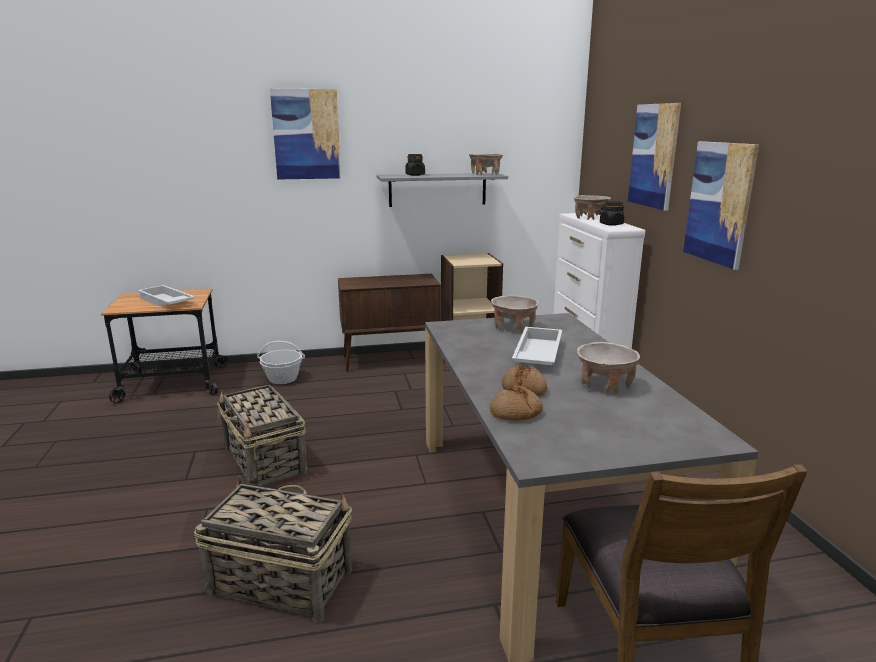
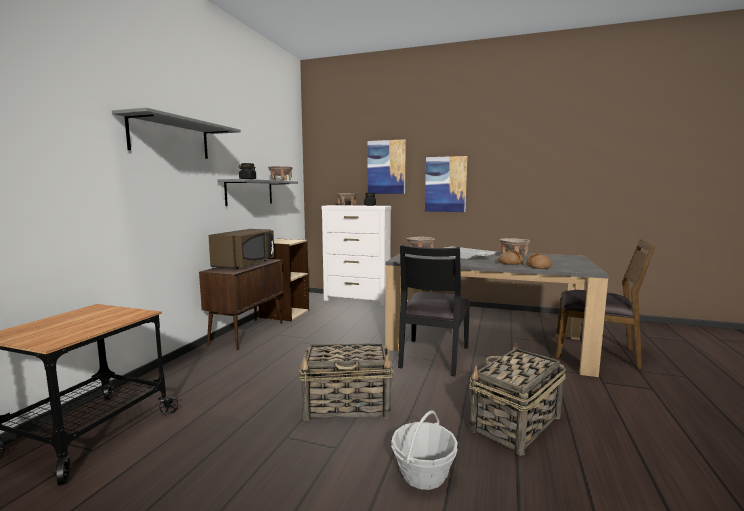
camera: 60 degrees left, 10 degrees down
white tray [137,285,195,306] -> none
basket [257,341,305,384] -> basket moved to [391,410,458,490]
picture [270,89,341,180] -> grey shelf [112,108,241,159]
none -> brown microwave [208,229,274,269]
none -> black chair [398,244,470,376]

